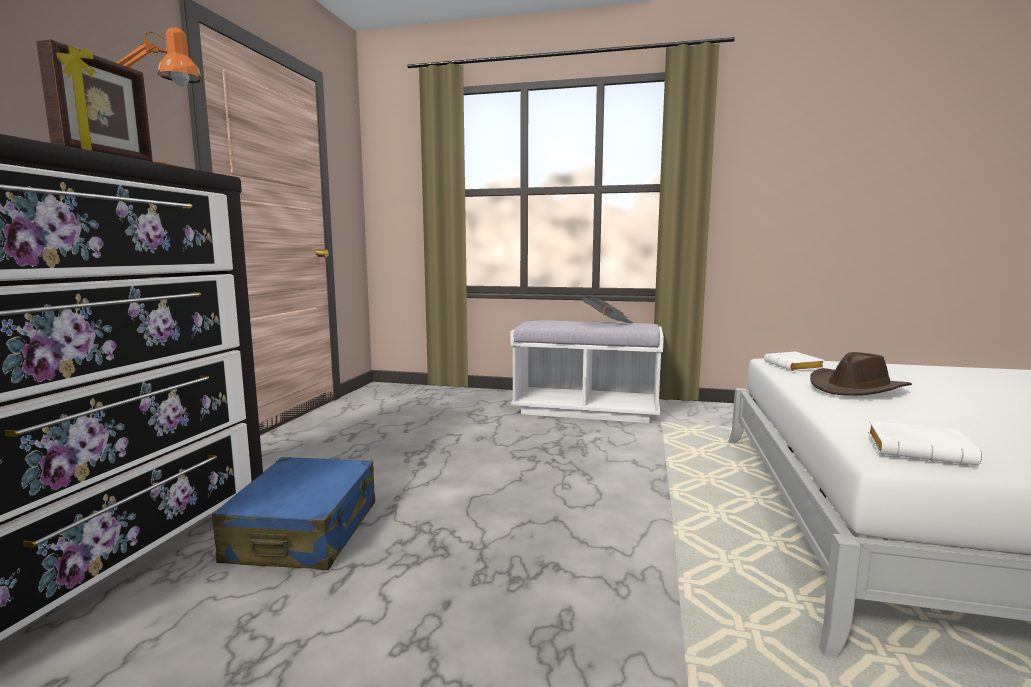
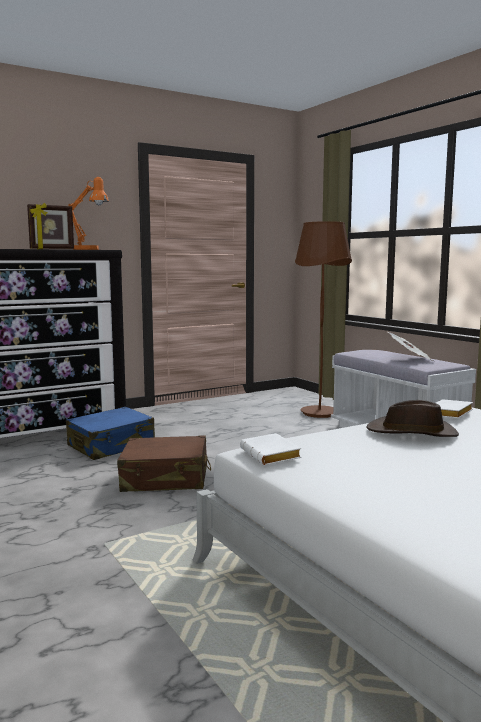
camera: 45 degrees right, 0 degrees up
none -> brown suitcase [117,435,211,492]
none -> brown floor lamp [295,221,352,418]

